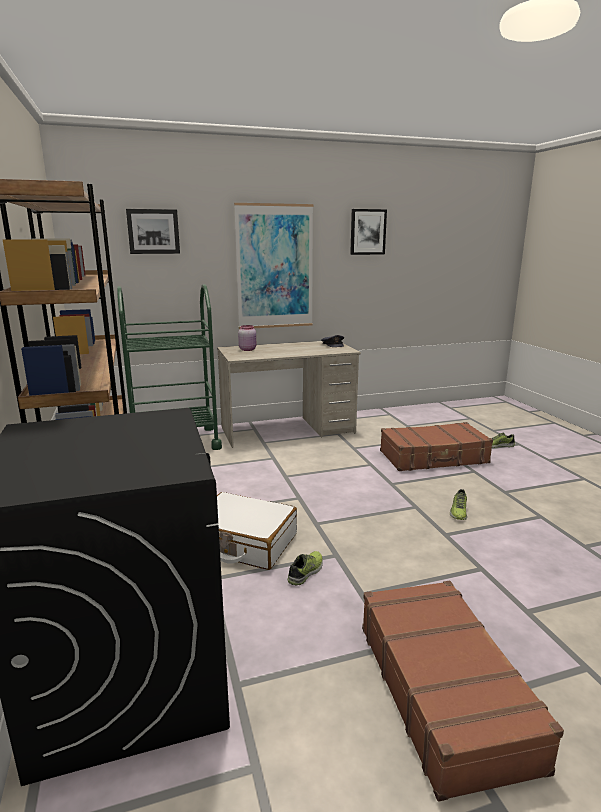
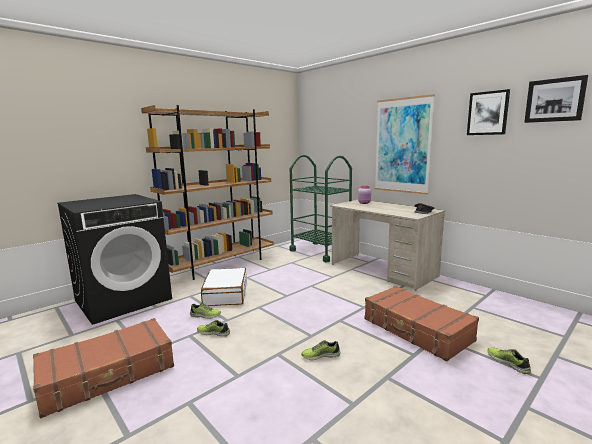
camera: 65 degrees right, 5 degrees down
picture [126,209,180,254] -> picture moved to [524,75,588,123]
none -> shoe [197,320,230,337]

